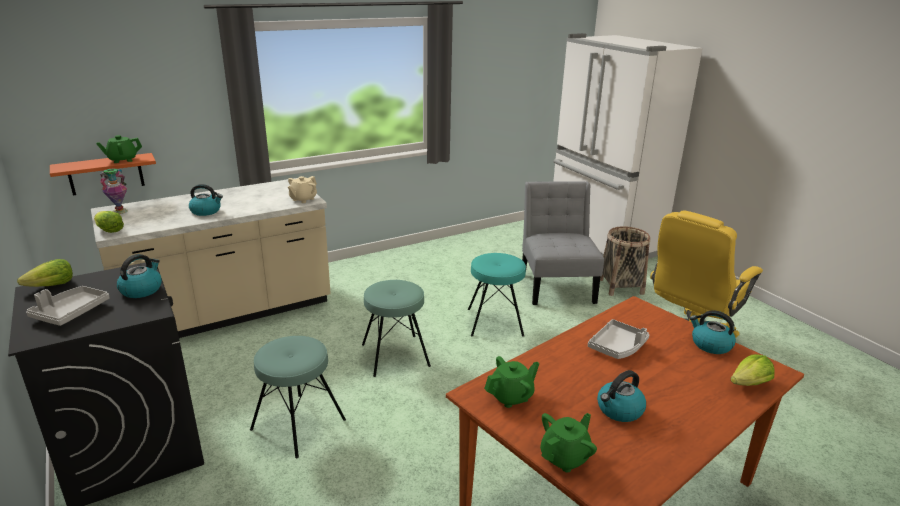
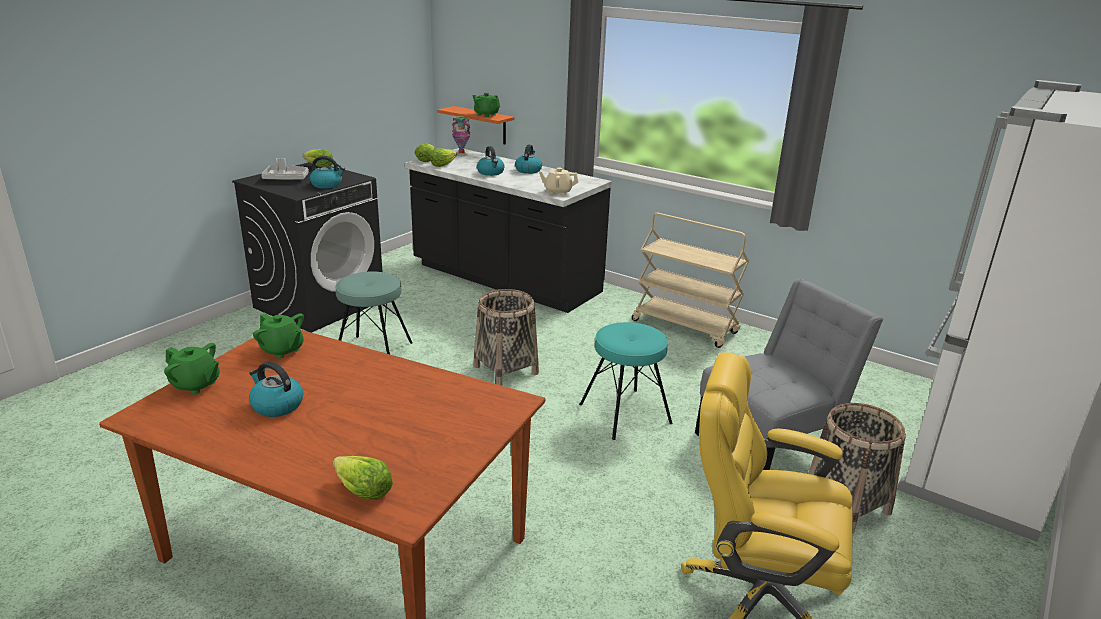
camera: 65 degrees right, 0 degrees up
beige counter [91,178,331,338] -> black counter [405,148,612,313]
turquoise stool [362,280,431,377] -> basket [473,289,539,386]
grey tray [588,319,649,359] -> none
kettle [690,310,736,354] -> kettle moved to [515,145,542,174]
none -> lettuce [429,149,457,167]
none -> beige cart [632,213,749,348]

